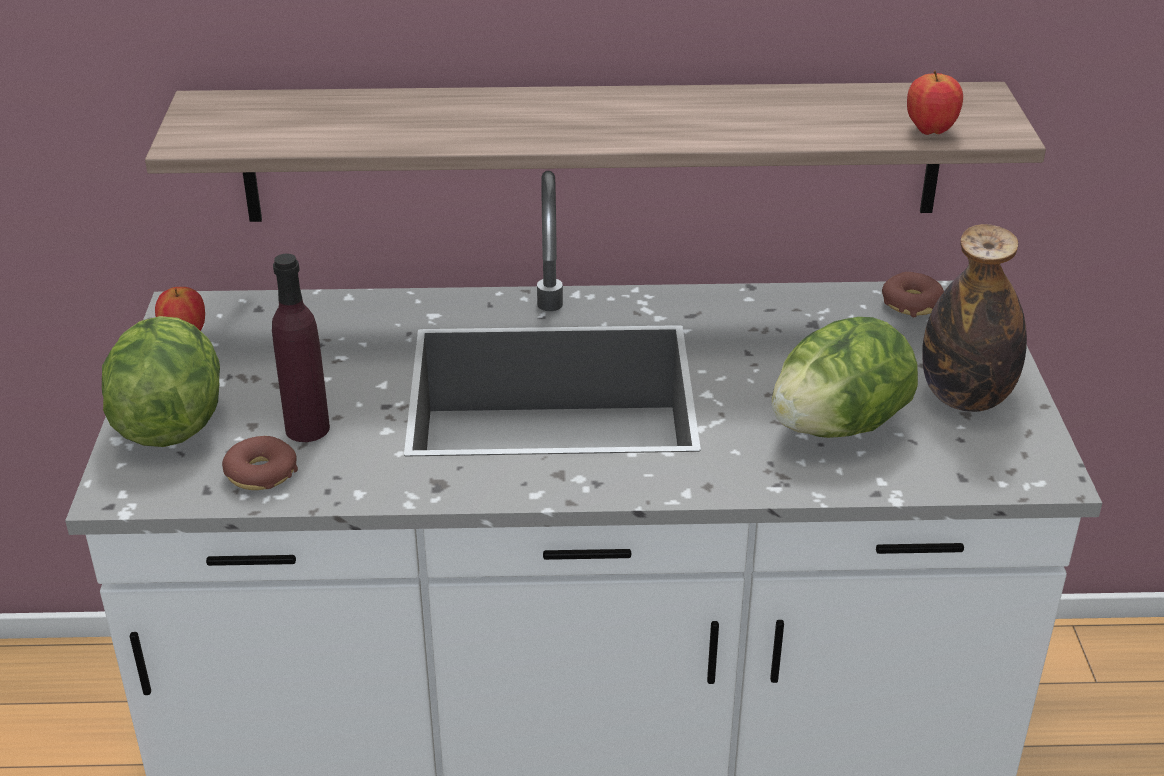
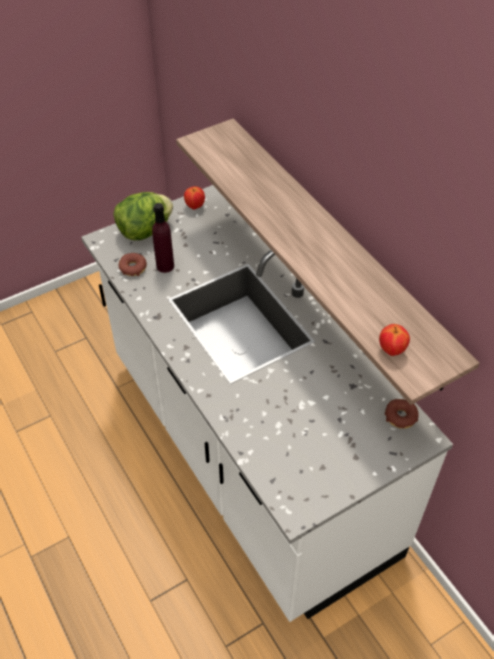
camera: 60 degrees right, 15 degrees up
lettuce [772,317,918,438] -> none
bottle [922,224,1027,412] -> none

